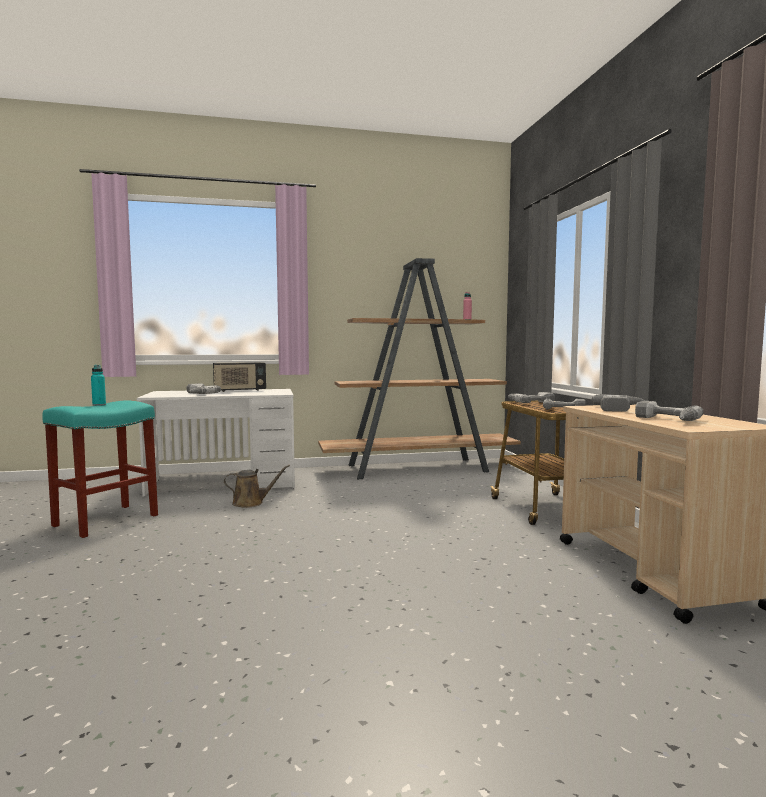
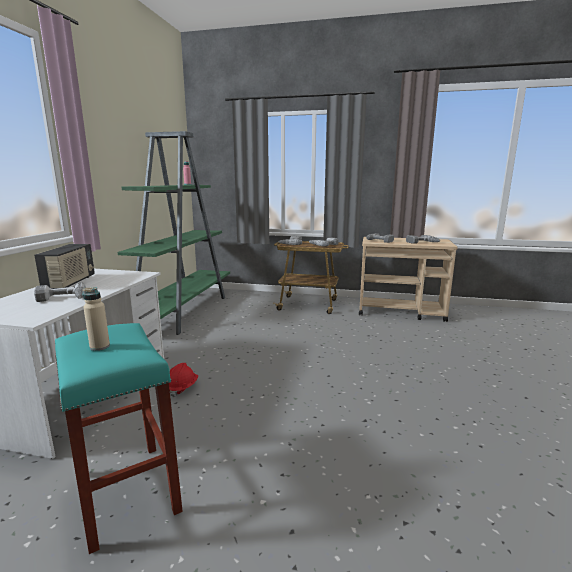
camera: 65 degrees left, 10 degrees up
turquoise bottle [91,365,106,406] -> beige bottle [83,287,110,351]
brown watering can [224,465,290,508] -> red hard hat [169,363,198,397]
brown bookcase [318,258,521,480] -> green bookcase [117,131,230,335]

